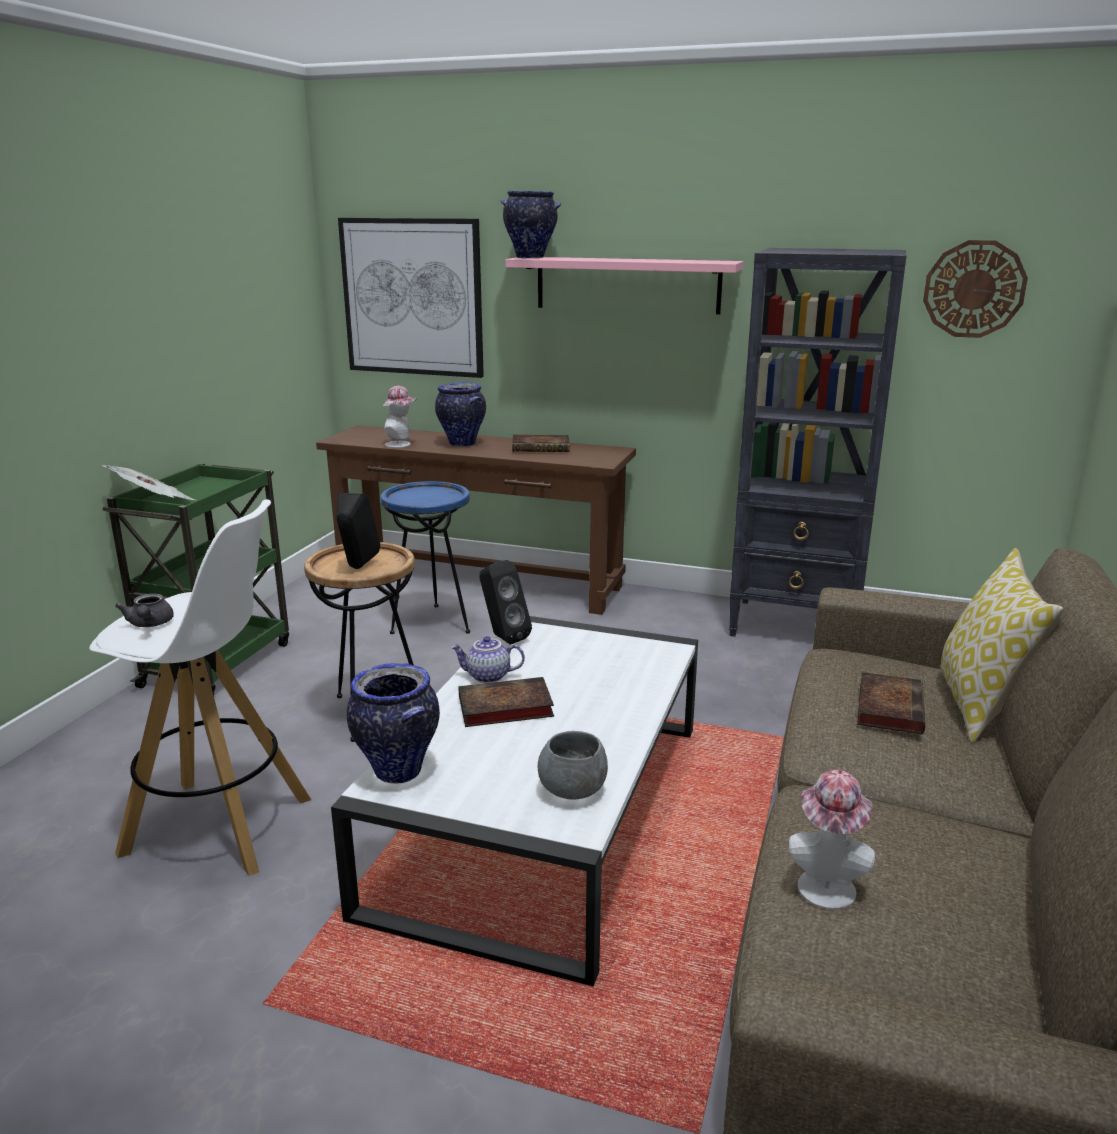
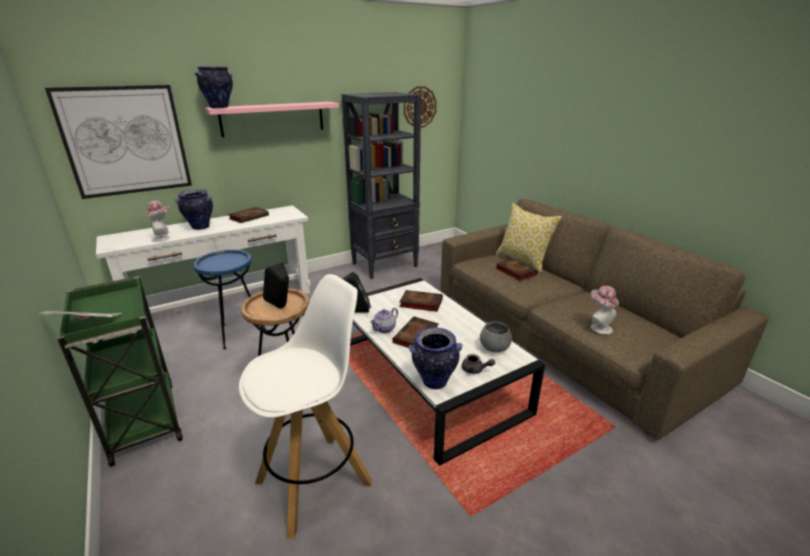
camera: 50 degrees left, 5 degrees up
grey teapot [115,593,174,627] -> grey teapot moved to [462,354,495,374]
brown console table [316,425,636,615] -> white console table [96,205,311,333]
none -> book [399,290,443,312]

